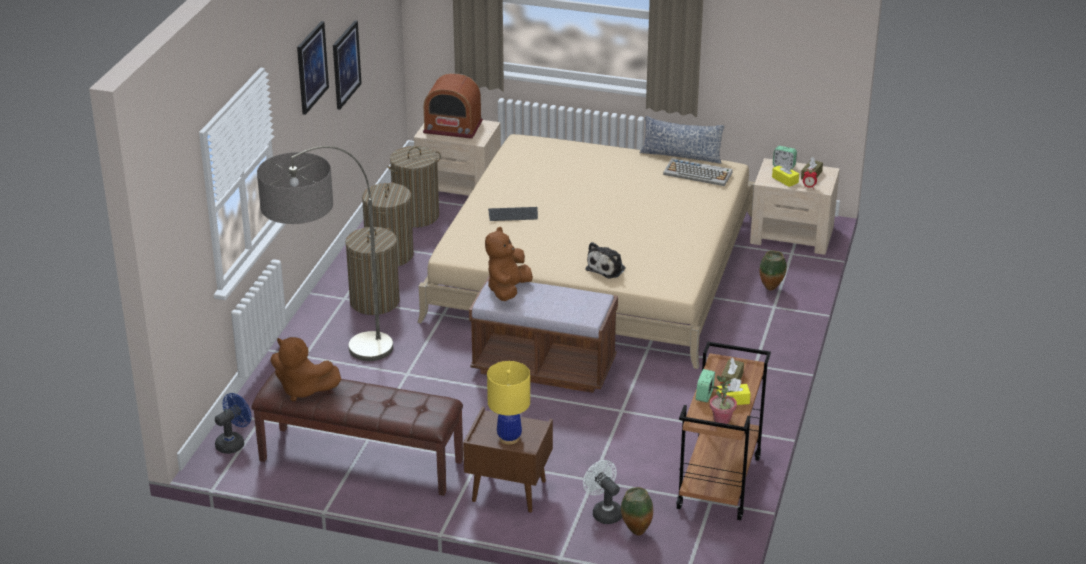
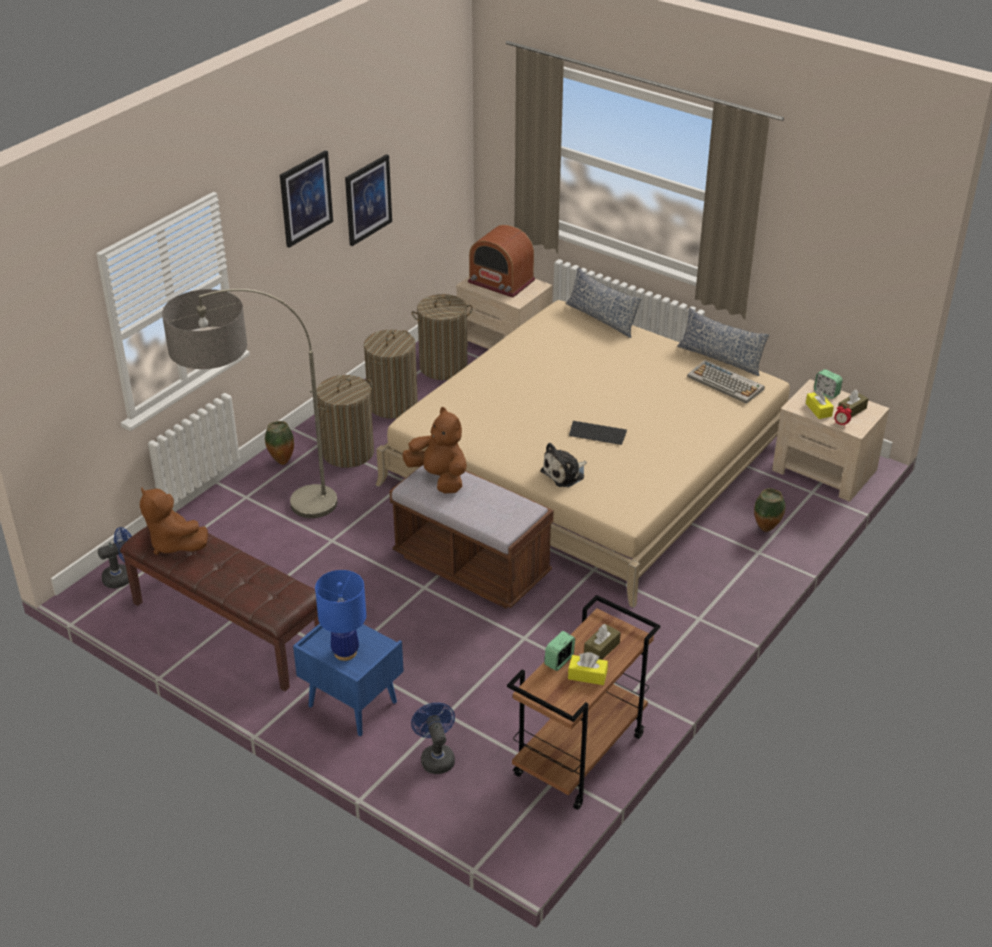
camera: 20 degrees right, 5 degrees up
brown nightstand [463,407,553,513] -> blue nightstand [293,624,404,736]
brown plush toy [485,227,533,301] -> brown plush toy turned 90 degrees clockwise [402,407,467,493]
yellow table lamp [487,361,530,445] -> blue table lamp [315,570,366,661]
keyboard [488,207,538,221] -> keyboard moved to [569,421,627,445]
white fan [583,460,622,524] -> blue fan [411,702,455,774]
vase [621,487,653,536] -> vase moved to [265,421,294,465]
potted plant [710,375,737,424] -> none
none -> pillow [566,267,642,338]

